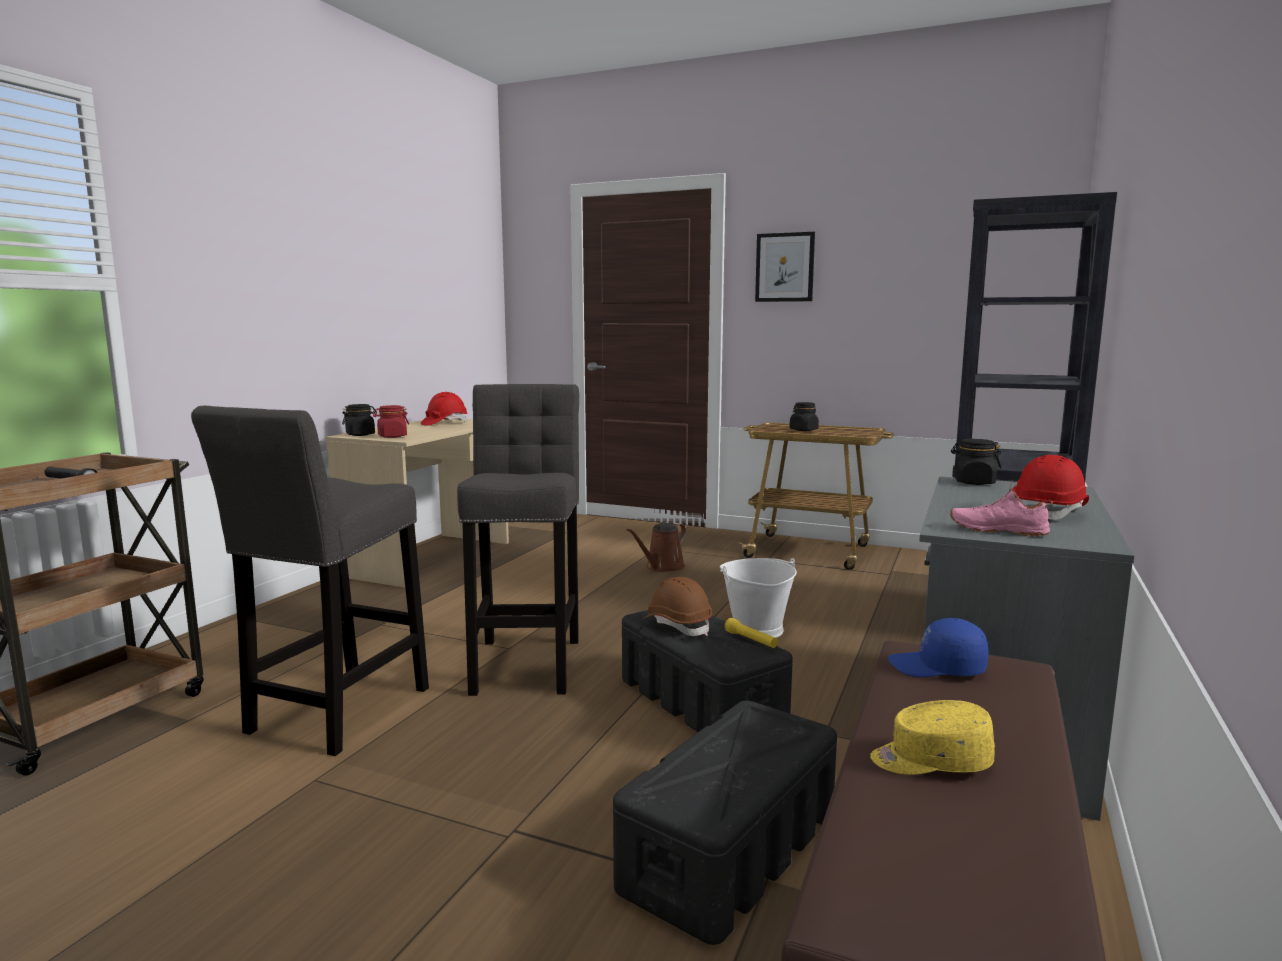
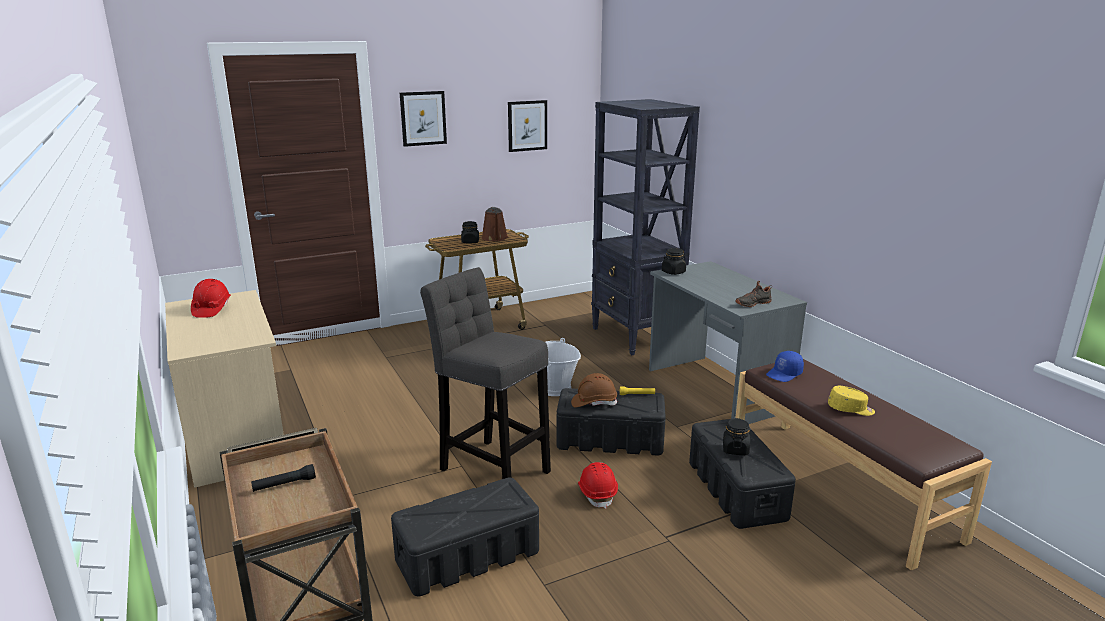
camera: 50 degrees left, 10 degrees up
grey stool [191,406,429,756] -> black storage box [391,477,539,596]
black jar [342,404,377,436] -> black jar moved to [723,419,750,455]
red jar [373,405,409,438] -> none
brown watering can [627,523,686,572] -> brown watering can moved to [482,207,508,241]
yellow cap [870,700,995,775] -> yellow cap turned 120 degrees counterclockwise [828,386,875,416]
pink shoe [950,482,1053,537] -> black shoe [735,281,772,307]
red hard hat [1013,455,1089,520] -> red hard hat moved to [578,462,618,509]
none -> picture [508,100,547,152]

